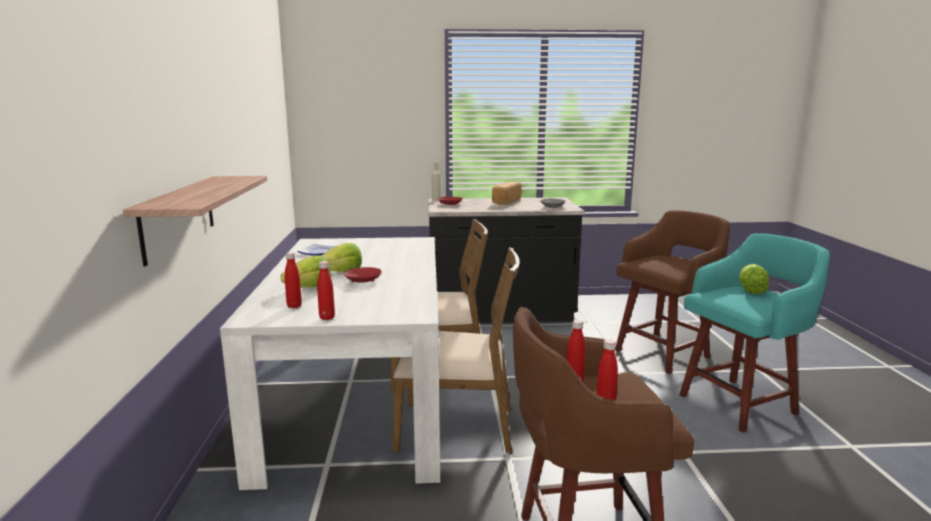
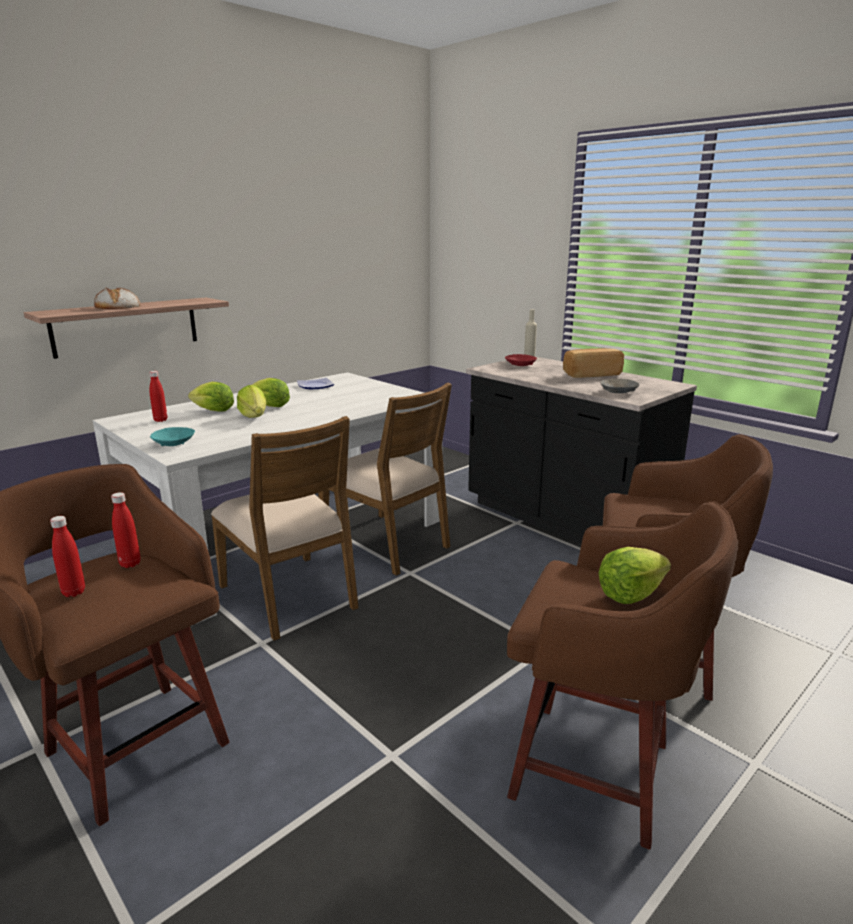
camera: 50 degrees right, 5 degrees up
red bottle [317,261,335,320] -> none
red bowl [344,267,382,283] -> lettuce [237,385,267,418]
turquoise stool [679,233,830,433] -> brown stool [507,501,738,850]
none -> bread [94,287,141,309]
none -> turquoise bowl [150,427,195,446]

